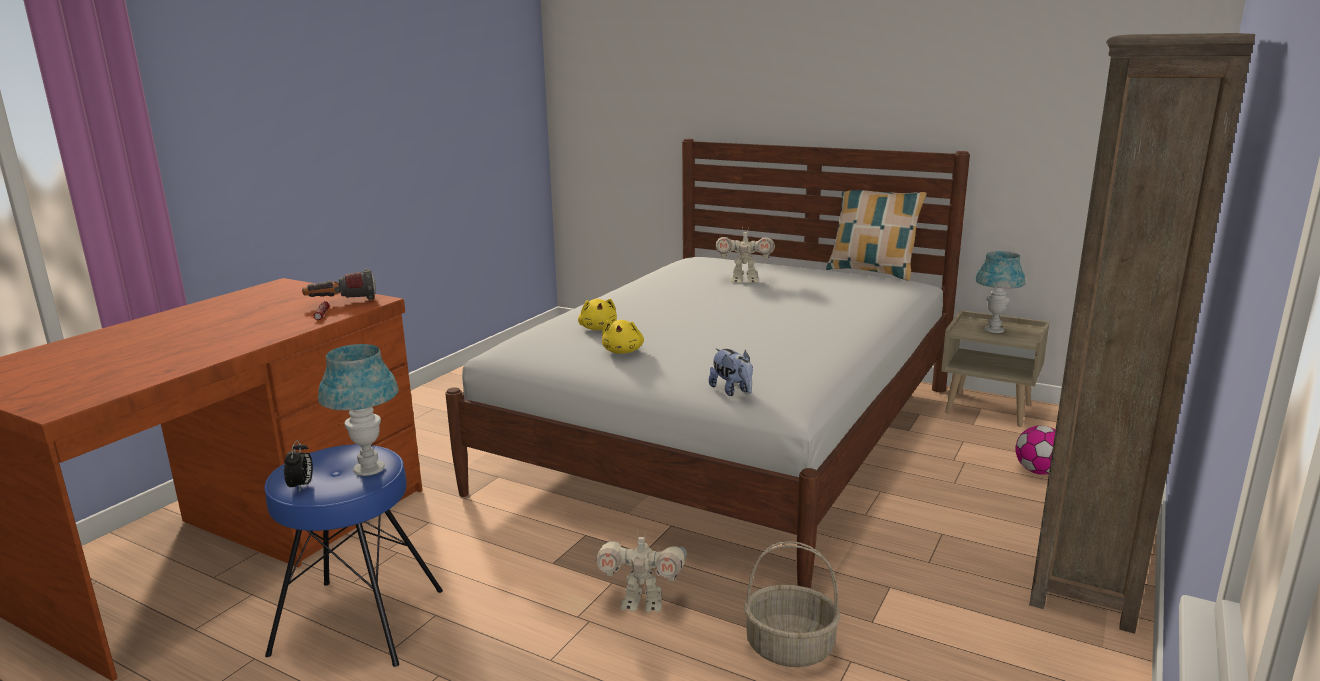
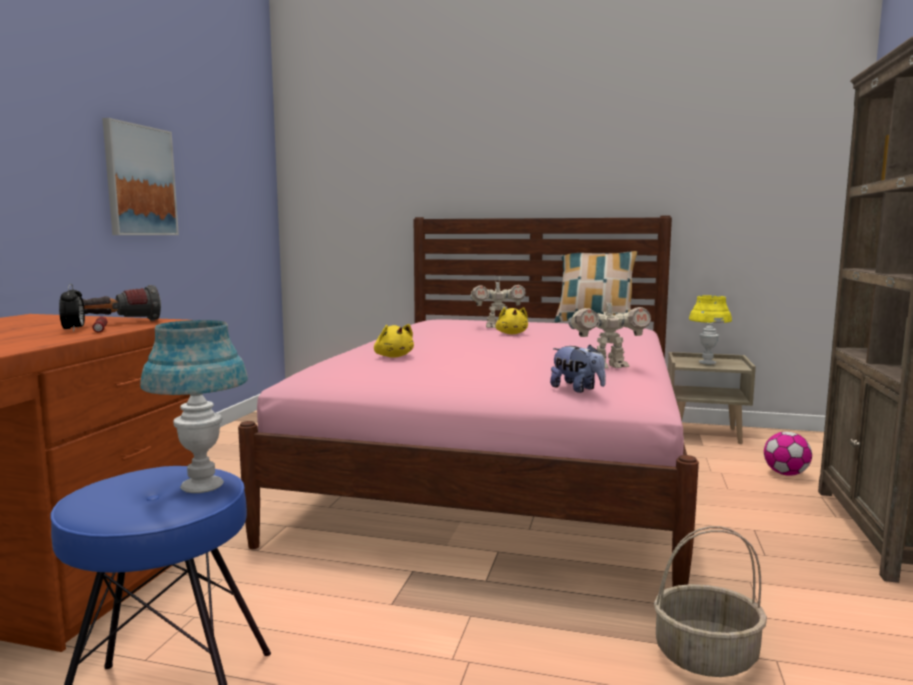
camera: 15 degrees left, 10 degrees down
alarm clock [284,440,313,492] -> alarm clock moved to [59,284,85,332]
white bed [445,139,970,588] -> pink bed [238,216,699,587]
toy robot [596,530,687,612] -> toy robot moved to [568,295,651,368]
yellow plush toy [602,320,644,354] -> yellow plush toy moved to [496,307,528,334]
blue table lamp [975,251,1026,333] -> yellow table lamp [689,295,732,364]
none -> picture [102,118,179,235]

